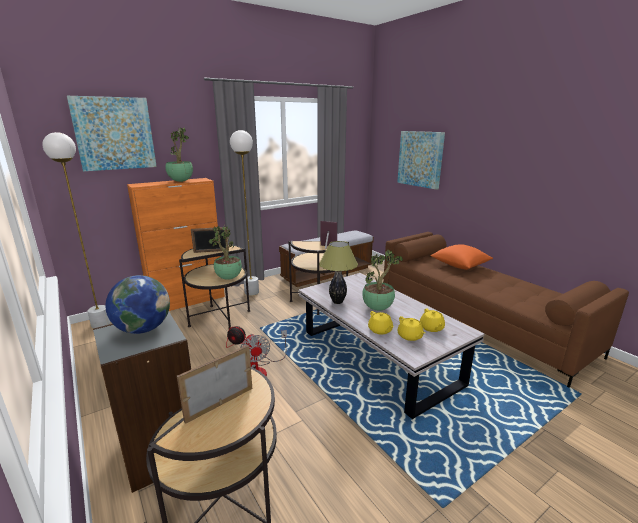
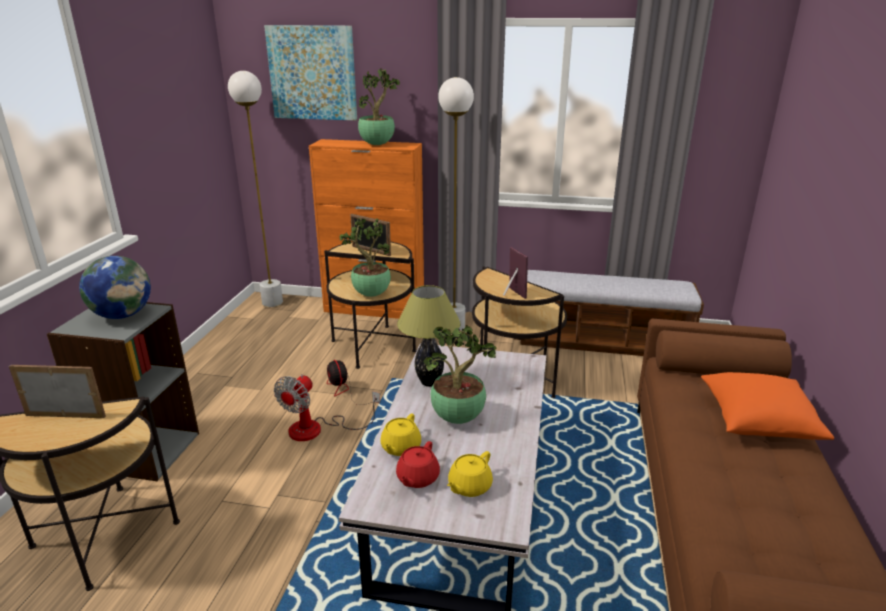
camera: 45 degrees right, 5 degrees up
picture [397,131,445,190] -> none
yellow teapot [397,316,425,341] -> red teapot [396,441,440,488]

